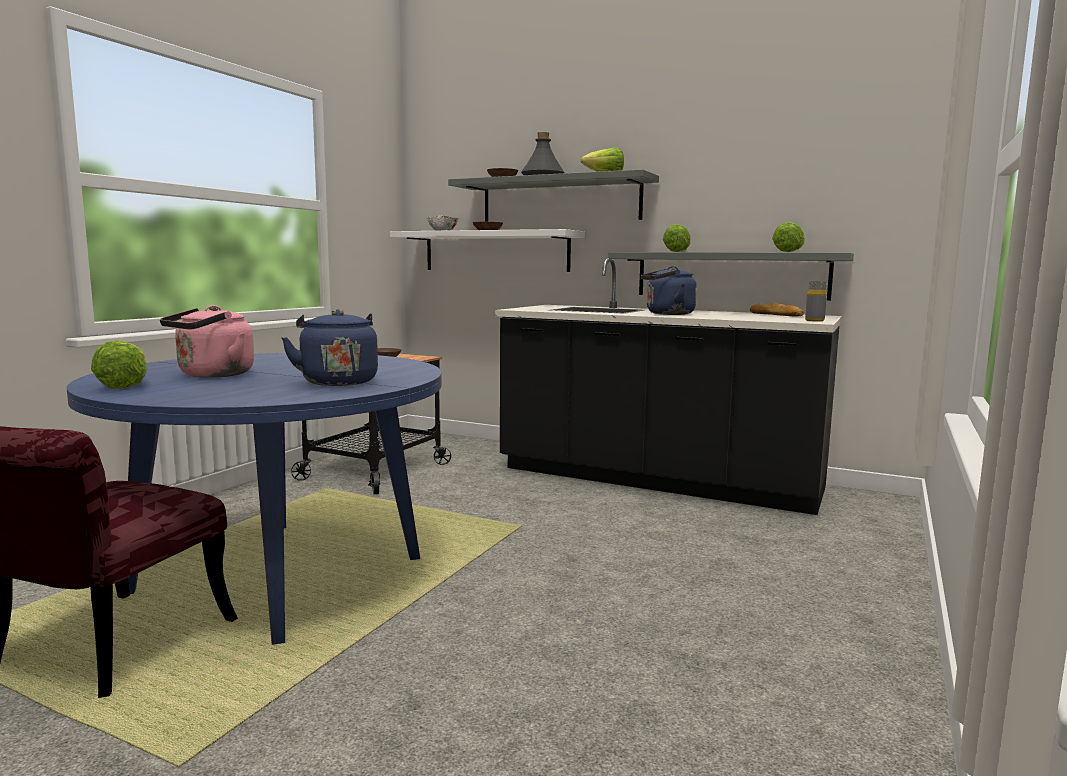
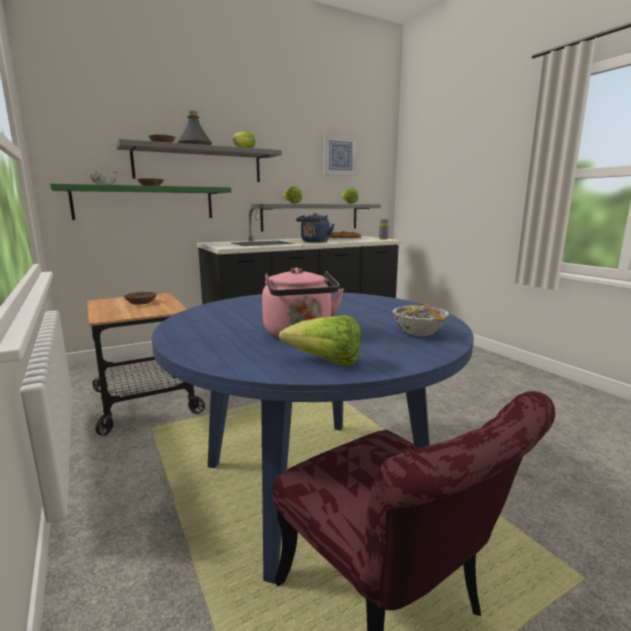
camera: 55 degrees left, 5 degrees up
blue kettle [281,309,378,386] -> none
white shelf [390,229,585,272] -> green shelf [50,184,231,220]
none -> picture [324,134,357,176]
none -> bowl [392,303,449,336]

